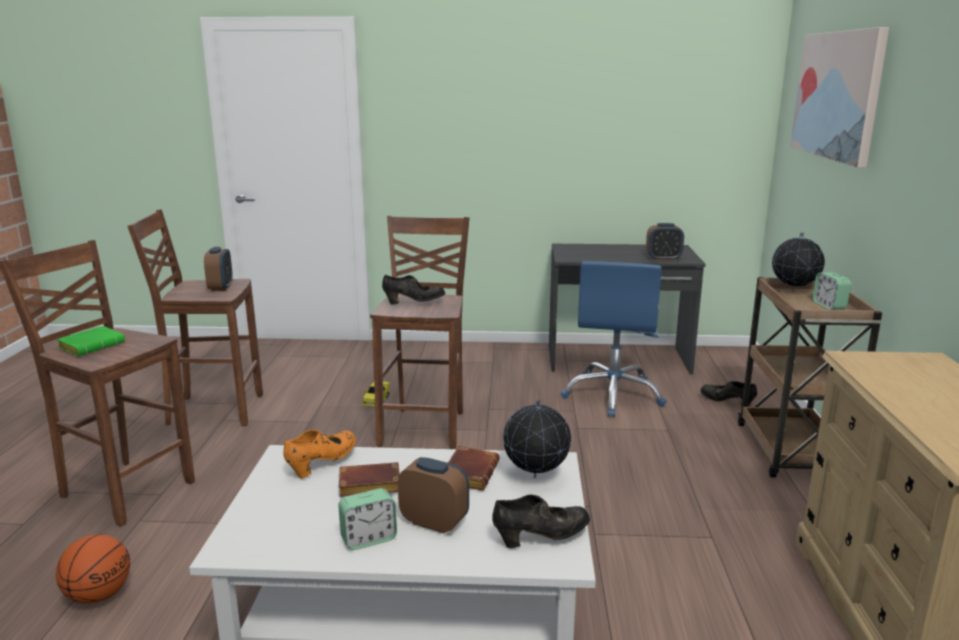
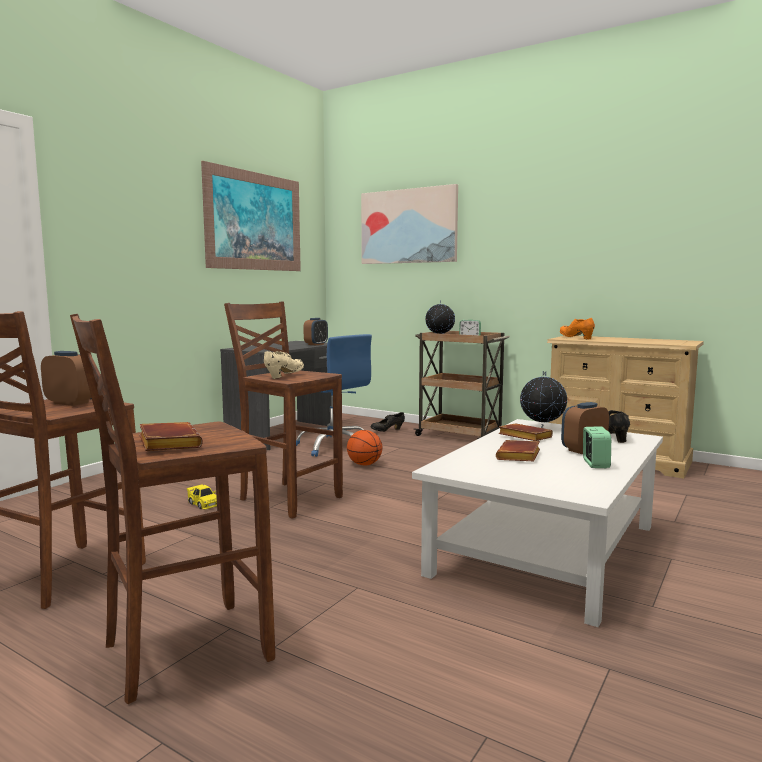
camera: 60 degrees left, 10 degrees down
green book [56,326,125,356] -> brown book [139,422,203,451]
basketball [56,534,130,604] -> basketball moved to [347,430,382,465]
orange shoe [283,429,356,478] -> orange shoe moved to [560,318,595,340]
black shoe [382,275,445,305] -> beige shoe [264,351,304,379]
none -> picture [201,161,301,271]

